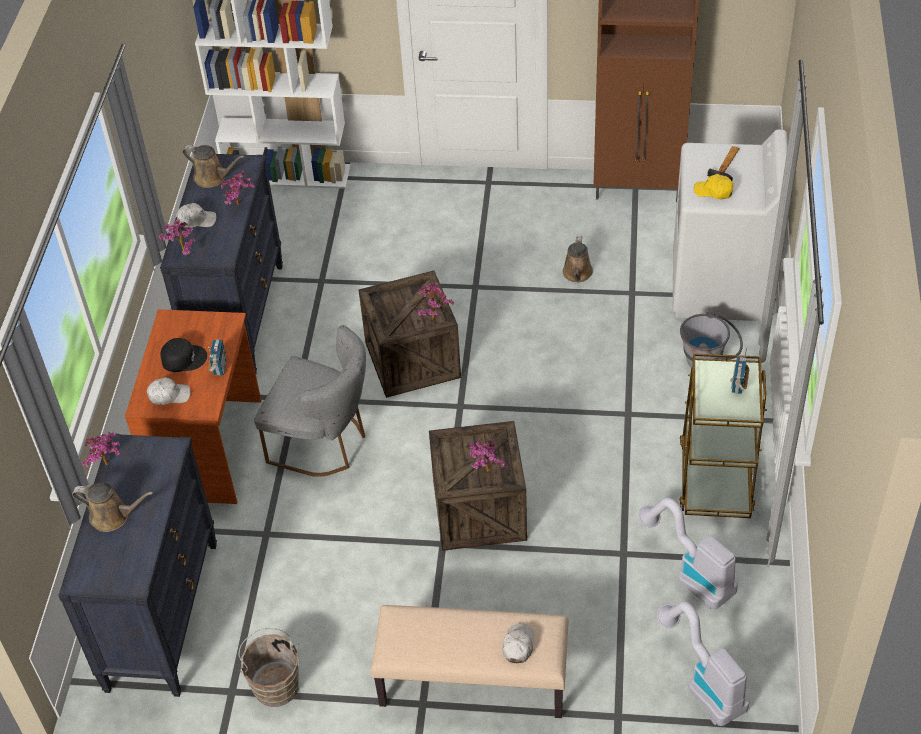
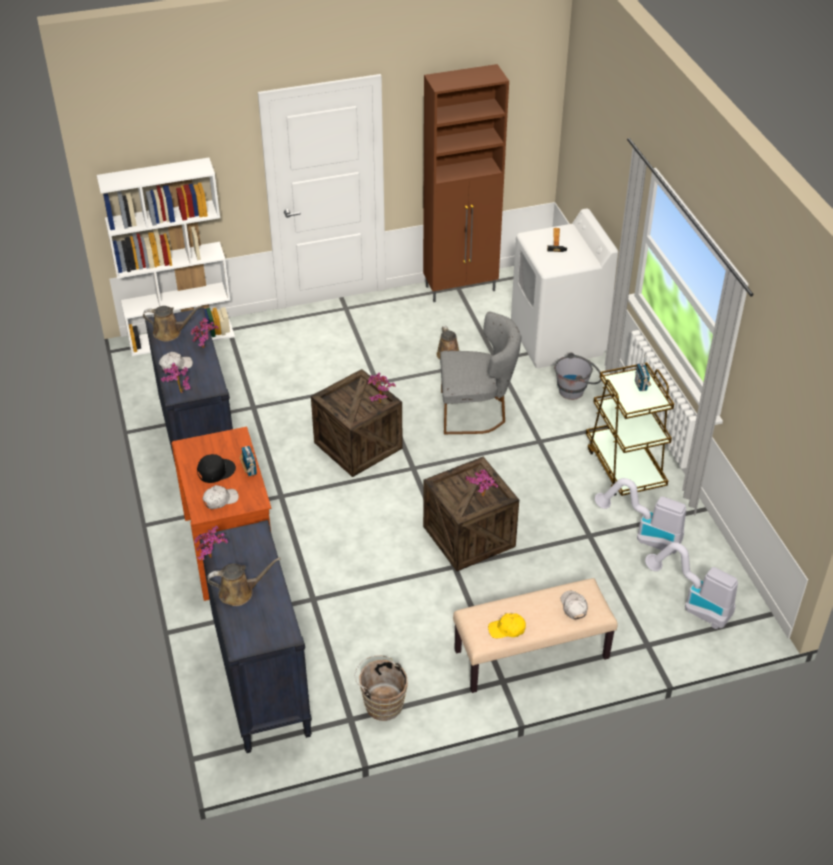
camera: 25 degrees left, 5 degrees down
grey chair [254,325,366,477] -> grey chair moved to [440,311,521,434]
yellow cap [694,174,734,199] -> yellow cap moved to [488,613,526,638]

